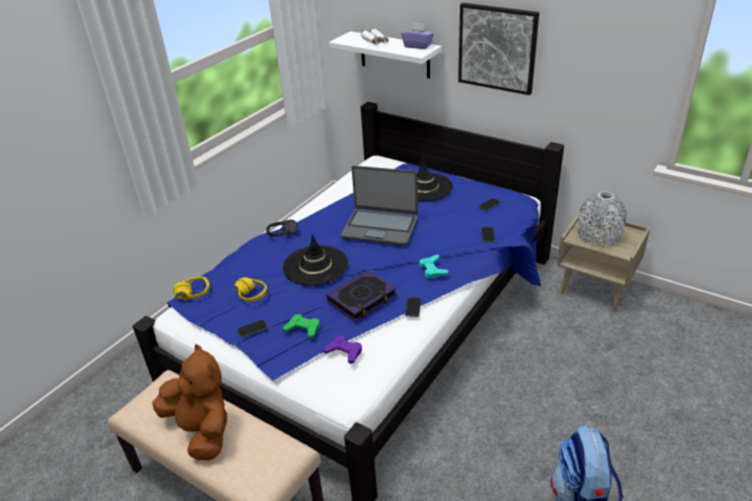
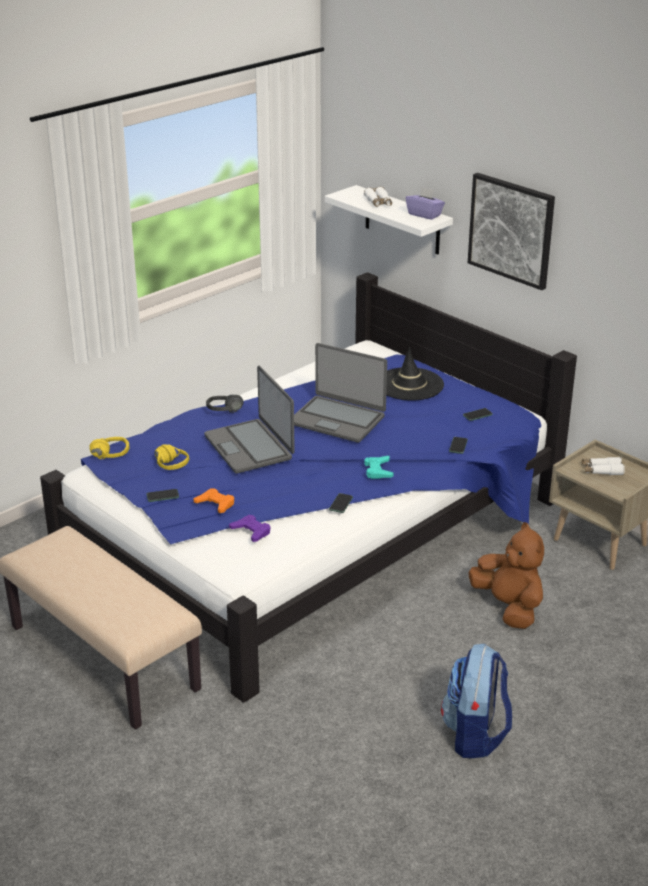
camera: 10 degrees right, 5 degrees down
brown plush toy [152,344,227,460] -> brown plush toy moved to [468,522,544,629]
black hat [283,234,348,286] -> laptop [204,366,295,474]
green game controller [283,314,320,339] -> orange game controller [194,488,234,513]
book [327,269,397,321] -> none
grey vase [577,191,627,247] -> white binoculars [582,457,625,475]

